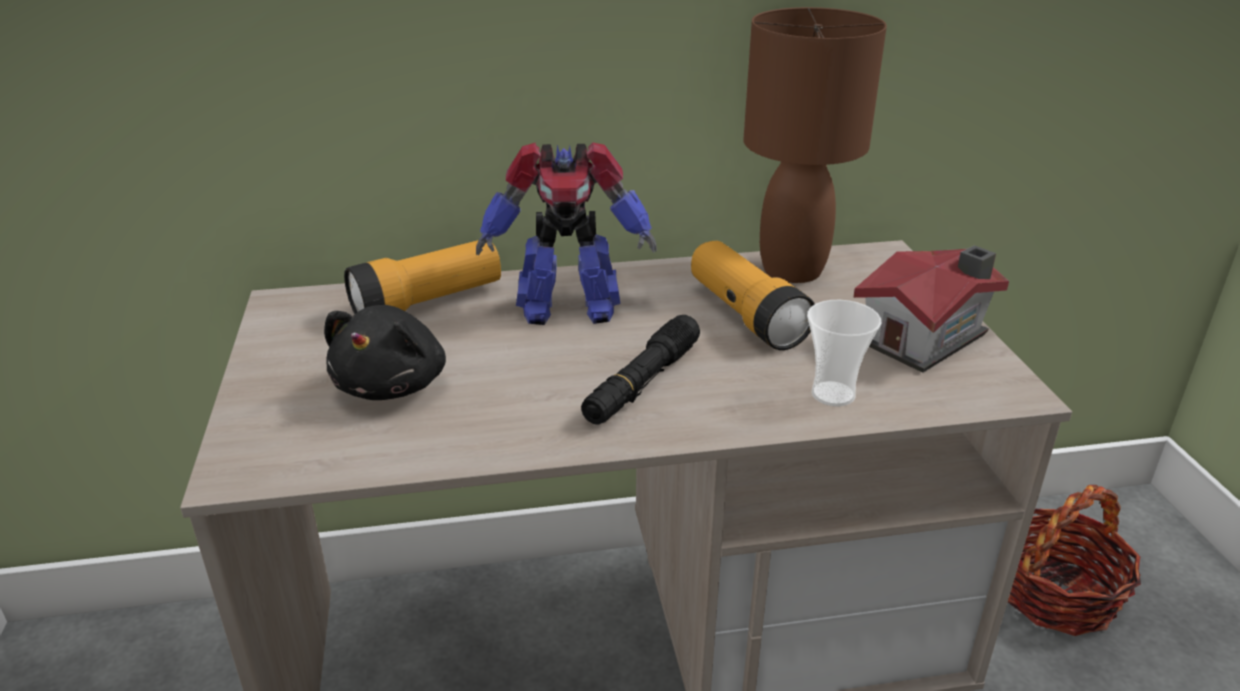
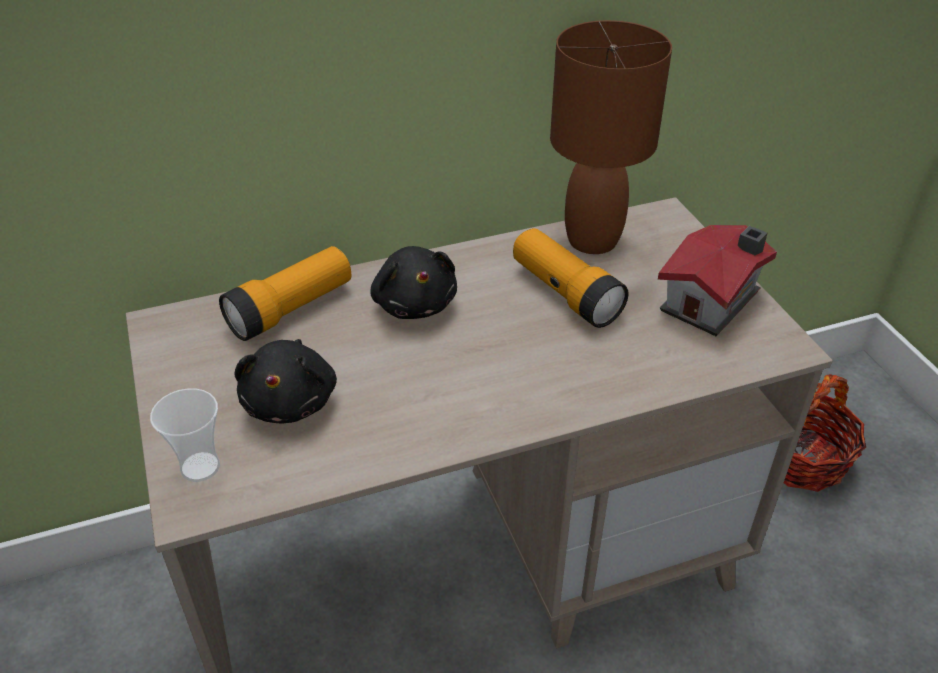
camera: 10 degrees left, 10 degrees up
toy robot [476,142,657,325] -> black plush toy [370,246,457,319]
black flashlight [581,315,700,425] -> none
cup [807,300,881,407] -> cup moved to [150,388,220,482]

